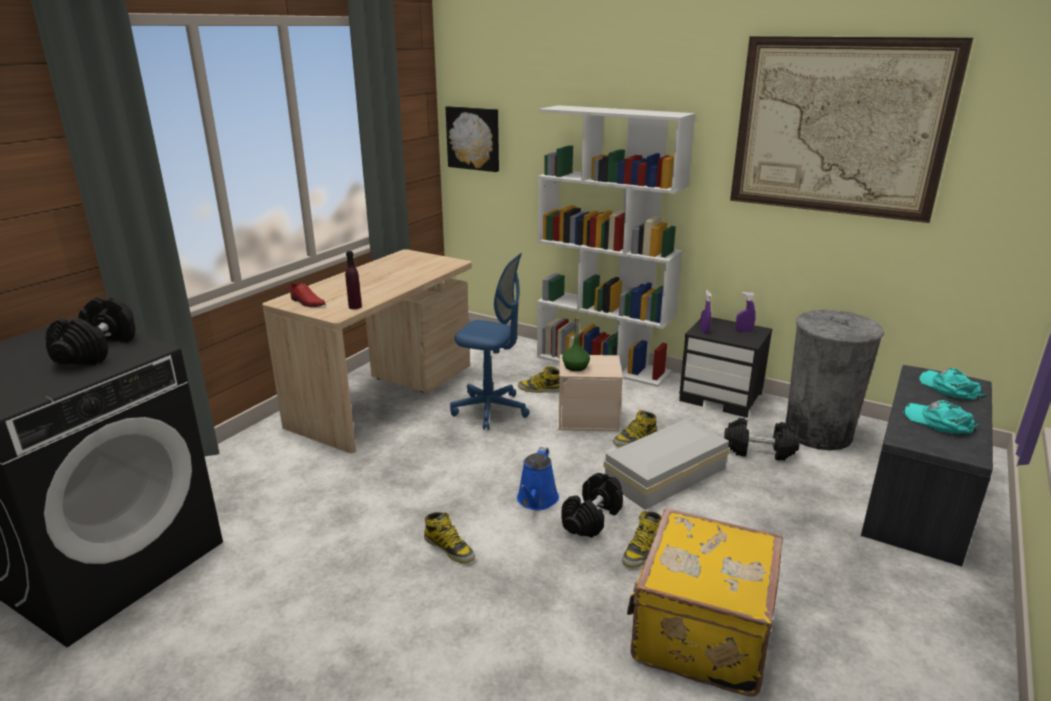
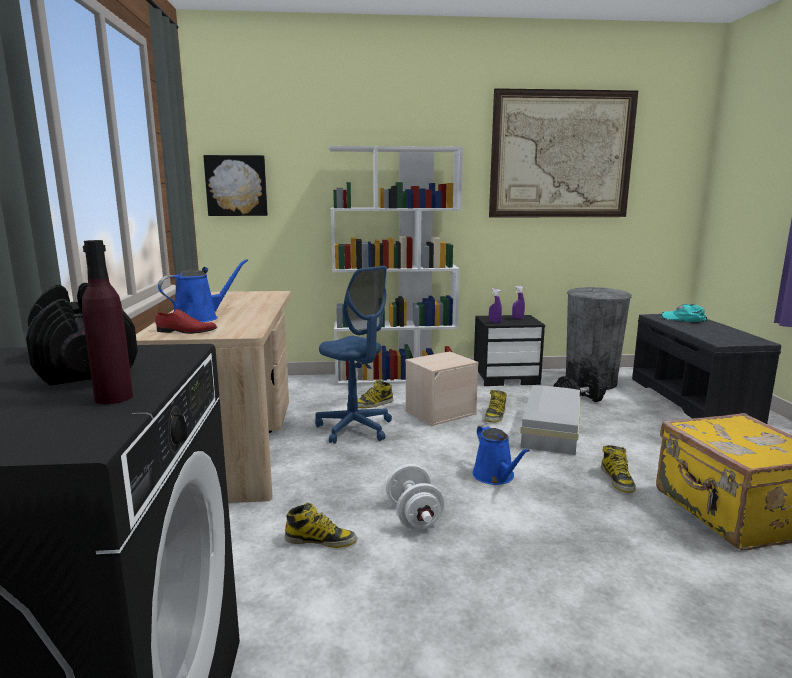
camera: 35 degrees left, 10 degrees down
purple bottle [345,251,362,309] -> purple bottle moved to [82,240,133,404]
boot [424,512,475,564] -> boot moved to [285,502,357,548]
blue office chair [450,253,530,430] -> blue office chair turned 60 degrees clockwise [315,266,392,444]
black dumbbell [561,473,623,538] -> none
green bottle [562,318,590,371] -> none
turquoise cap [903,400,979,434] -> none
none -> blue watering can [158,259,248,322]
none -> white dumbbell [386,464,444,530]

